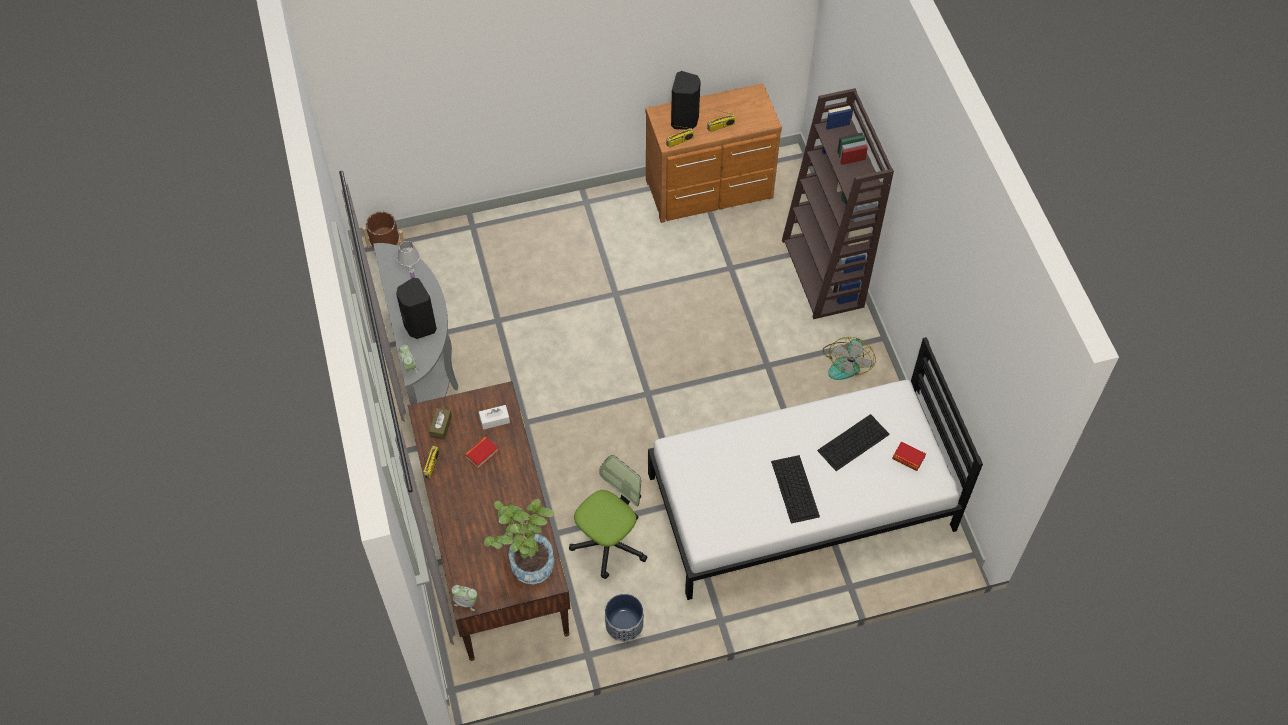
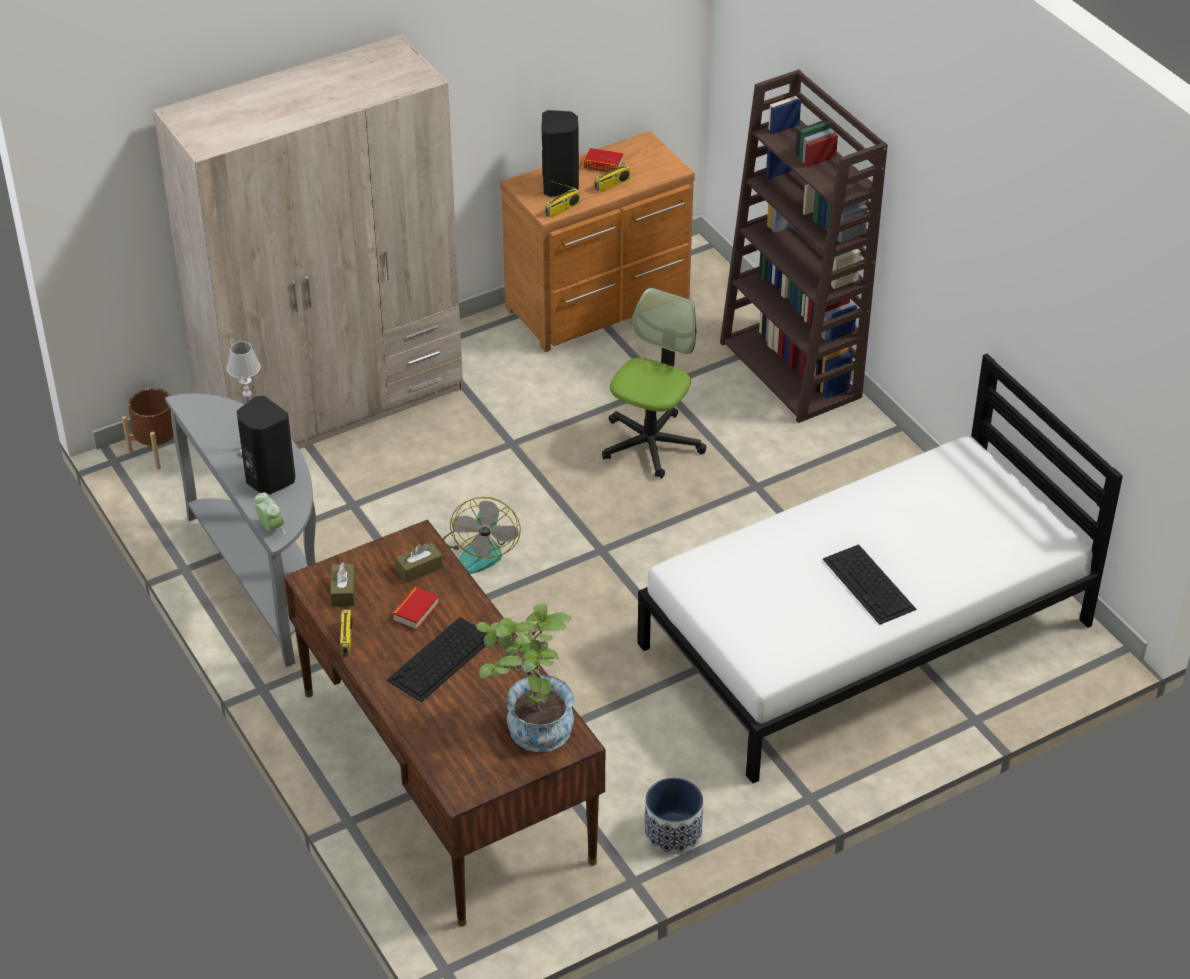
camera: 15 degrees left, 15 degrees down
alarm clock [451,585,477,611] -> none
white tissue box [479,405,510,430] -> brown tissue box [395,542,443,583]
office chair [569,455,647,579] -> office chair moved to [602,287,706,478]
keyboard [817,414,890,471] -> keyboard moved to [387,617,487,702]
fan [823,337,876,380] -> fan moved to [443,497,521,574]
book [892,441,926,471] -> book moved to [584,148,623,172]
none -> beige wardrobe [153,34,463,449]

